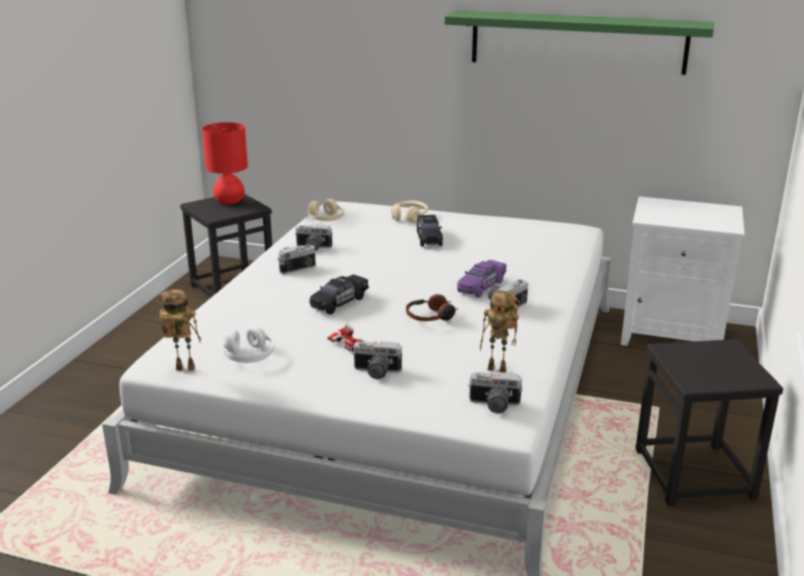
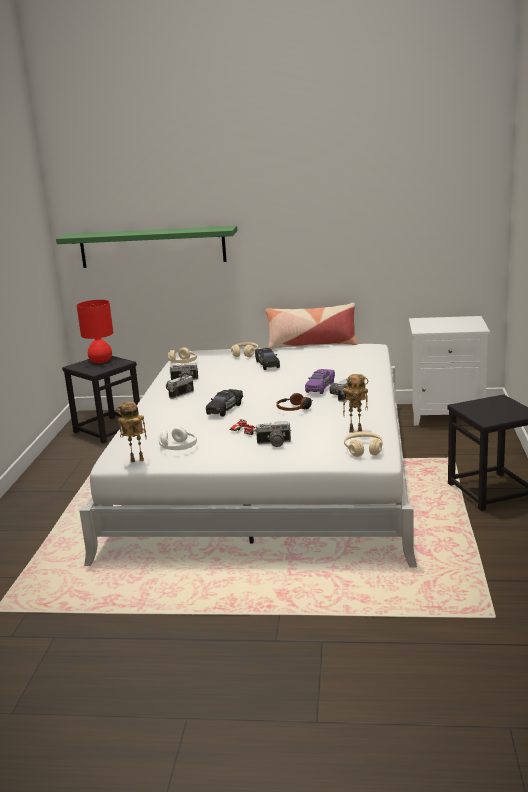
camera: 10 degrees left, 5 degrees down
green shelf [445,10,714,75] -> green shelf moved to [56,226,237,268]
camera [468,372,523,413] -> beige headphones [344,431,383,457]
none -> pillow [265,303,358,349]

